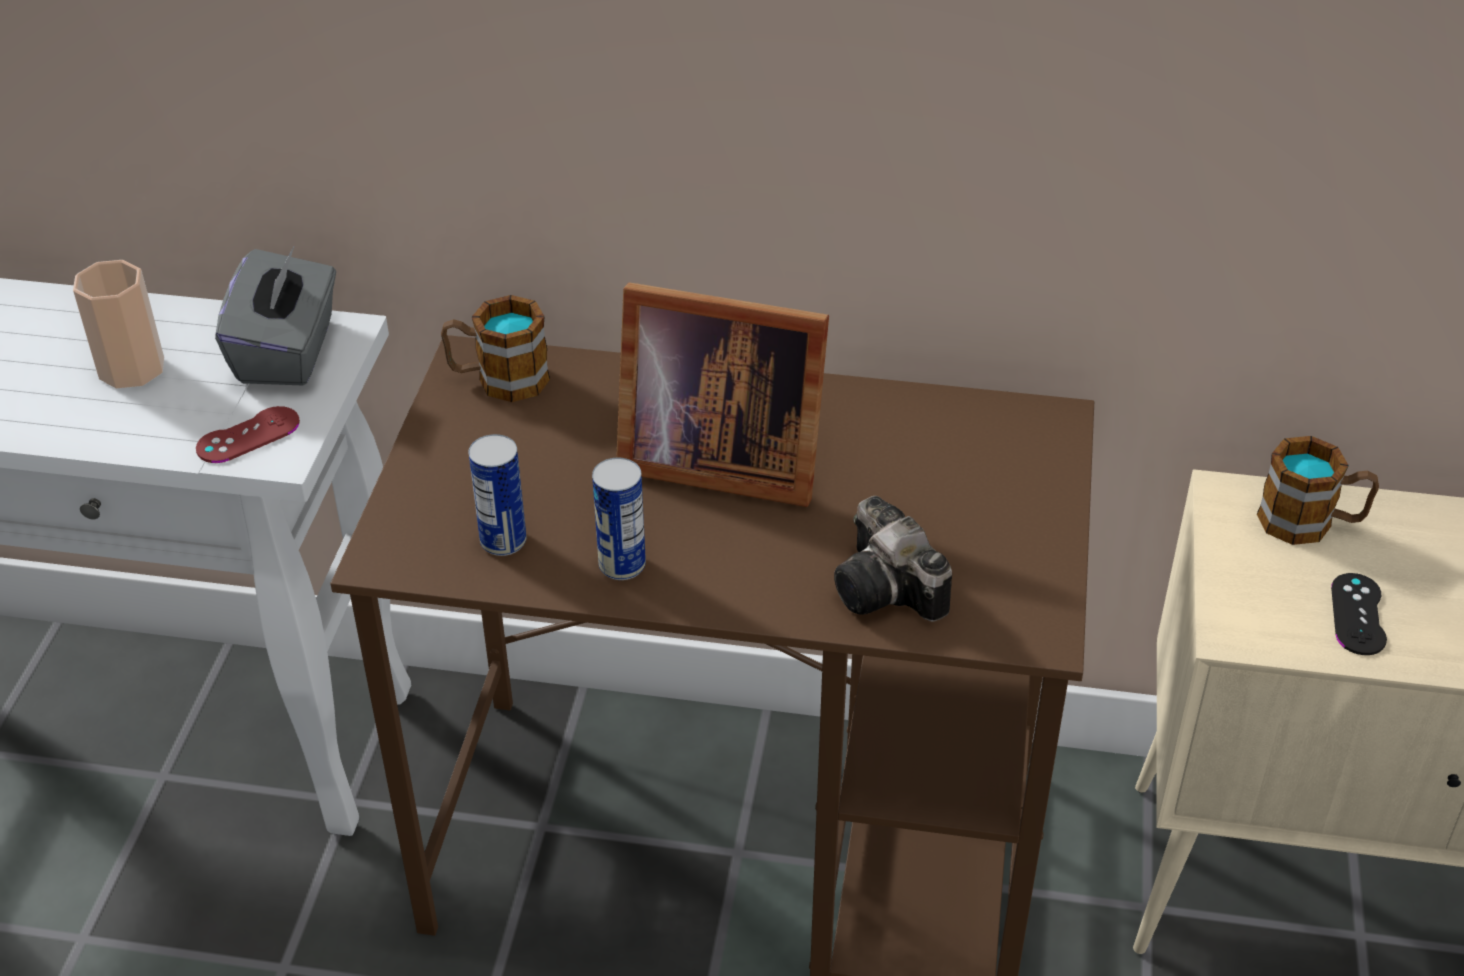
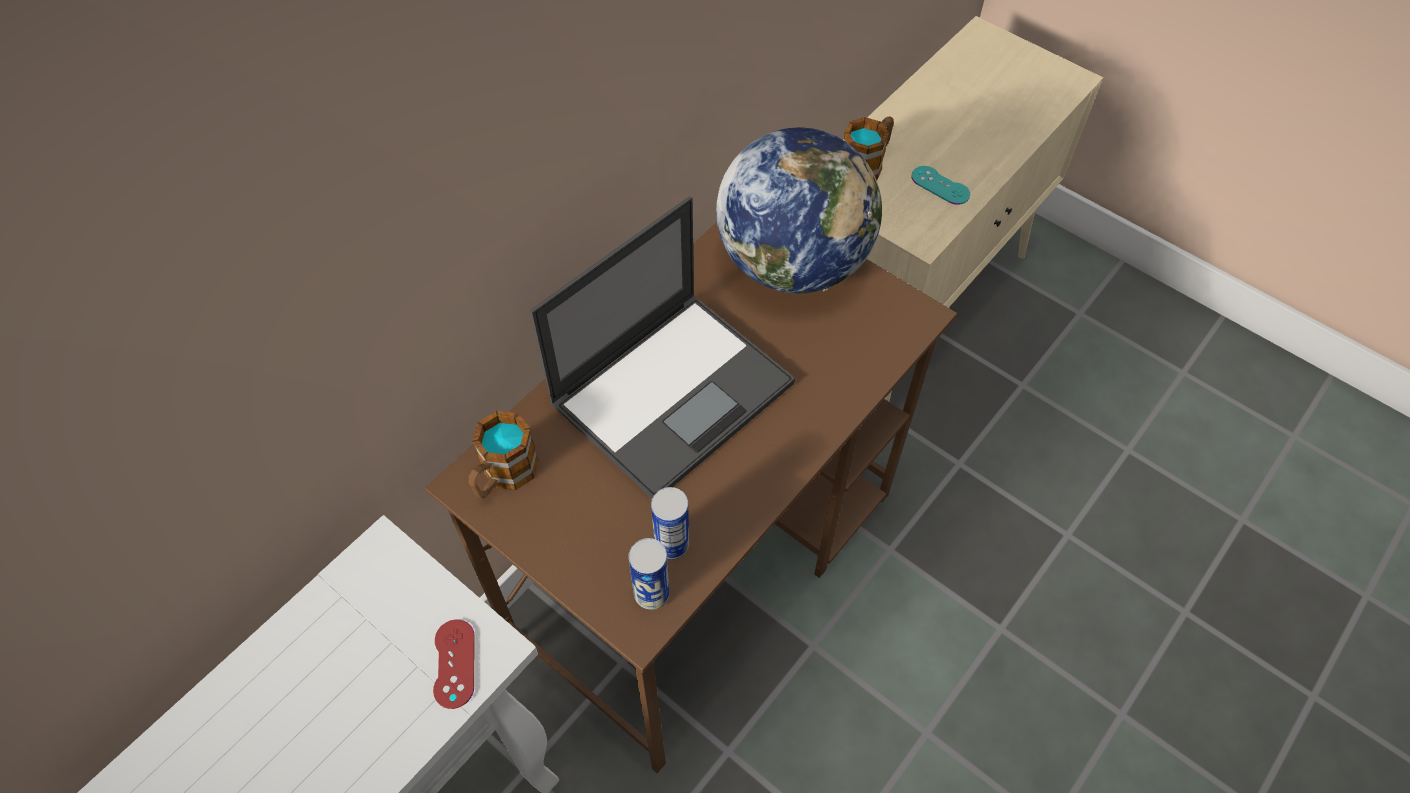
camera: 60 degrees left, 15 degrees up
cup [73,260,164,388] -> none
grey tissue box [215,247,336,385] -> none
can [592,458,646,580] -> can moved to [629,538,670,610]
picture frame [616,282,829,507] -> laptop [530,196,795,499]
camera [834,496,952,622] -> none
black game controller [1331,573,1387,655] -> turquoise game controller [911,166,970,205]
none -> globe [716,127,882,293]

